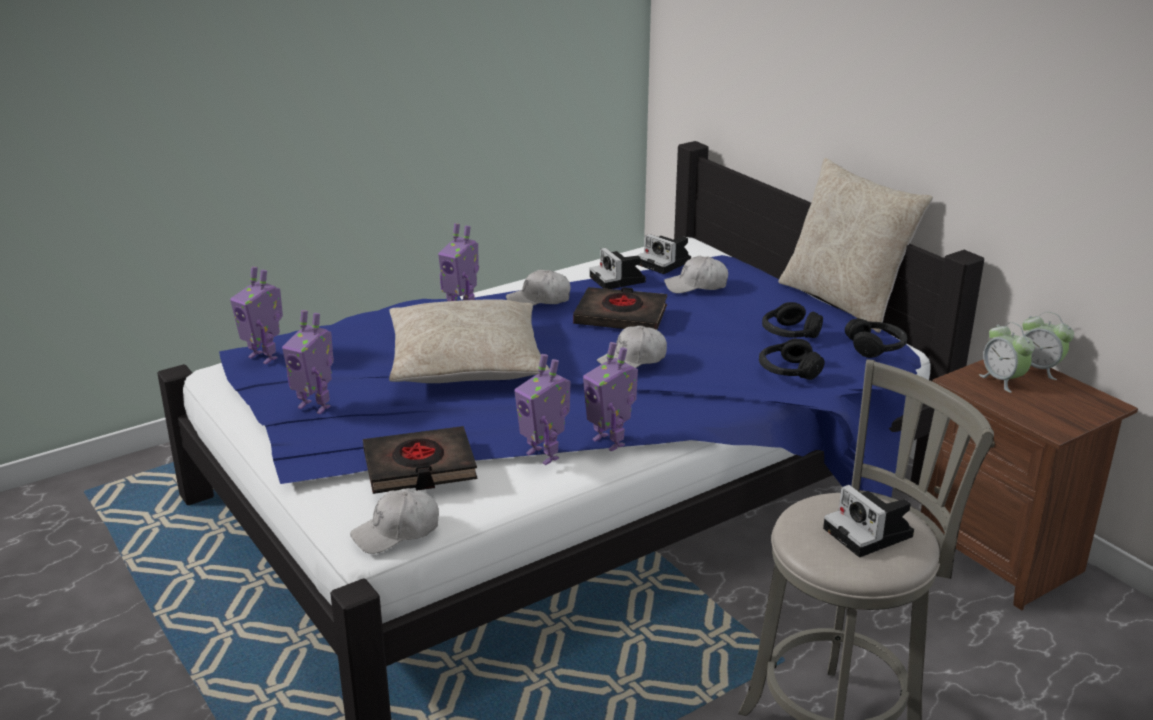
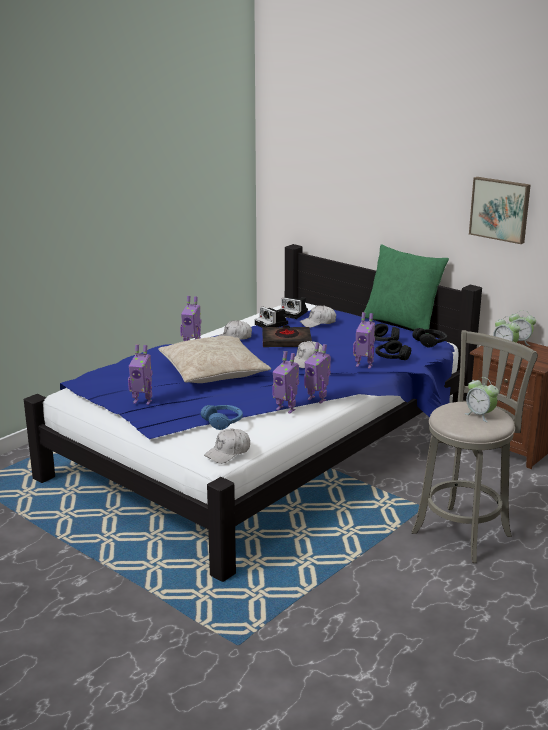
camera: 15 degrees left, 5 degrees down
toy robot [230,267,283,364] -> toy robot moved to [353,312,375,368]
black book [363,426,478,494] -> blue headphones [201,405,243,430]
beige pillow [778,158,933,333] -> green pillow [364,244,449,334]
camera [823,485,914,557] -> alarm clock [464,377,499,422]
none -> picture [469,177,531,244]

